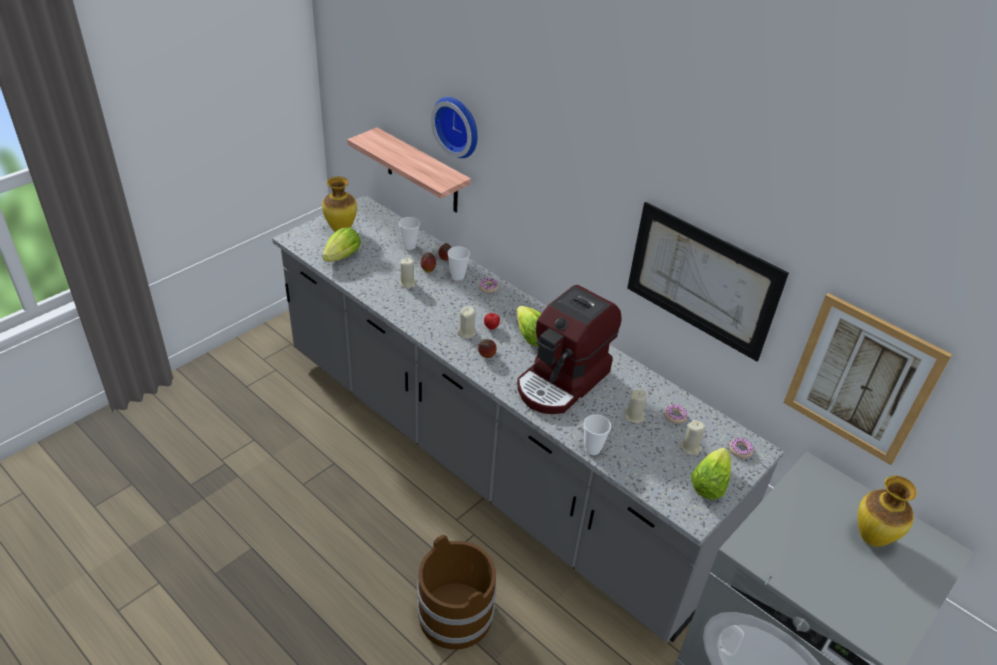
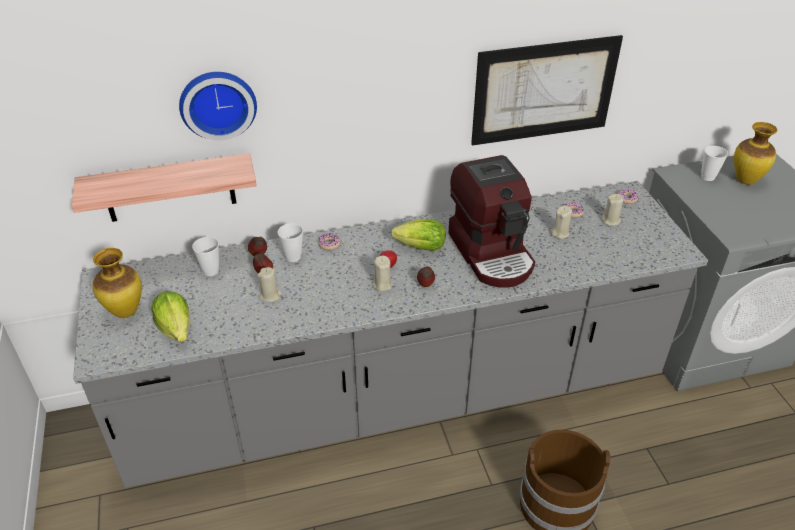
camera: 55 degrees left, 0 degrees up
cup [584,414,611,455] -> cup moved to [701,146,728,181]
lettuce [691,448,731,500] -> none
picture [783,293,952,465] -> none

